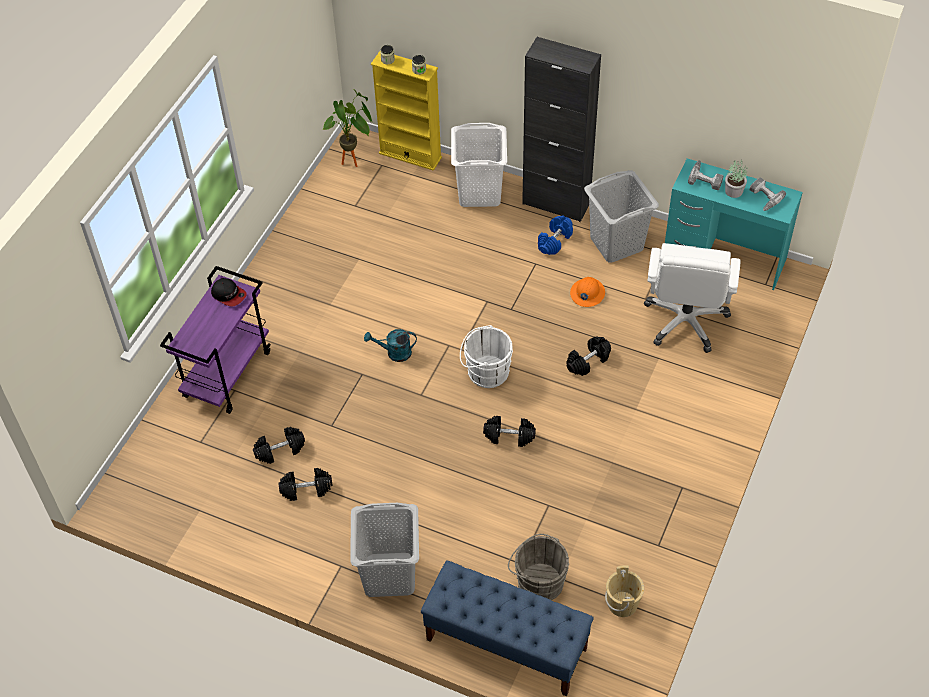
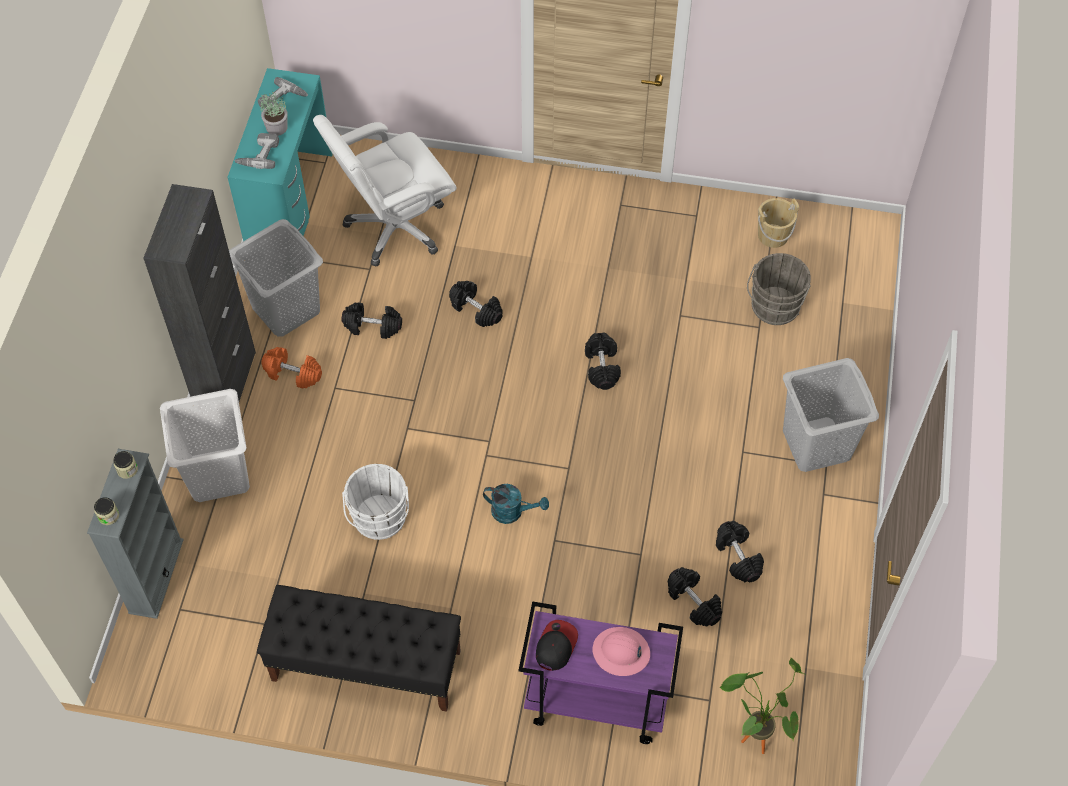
camera: 105 degrees left, 5 degrees up
potted plant [322,90,373,167] -> potted plant moved to [720,658,806,754]
turquoise watering can [364,329,417,362] -> turquoise watering can turned 60 degrees counterclockwise [483,484,549,524]
yellow bookcase [371,51,442,171] -> grey bookcase [87,449,184,619]
blue bench [421,560,594,696] -> none
white bucket [460,325,513,388] -> white bucket moved to [342,464,409,540]
blue dumbbell [538,215,573,255] -> orange dumbbell [261,347,322,389]
orange hard hat [570,277,605,307] -> black dumbbell [342,302,402,339]
white office chair [644,243,741,353] -> white office chair turned 150 degrees clockwise [313,115,457,267]
none -> black bench [257,585,461,712]
none -> pink hard hat [593,627,650,676]

